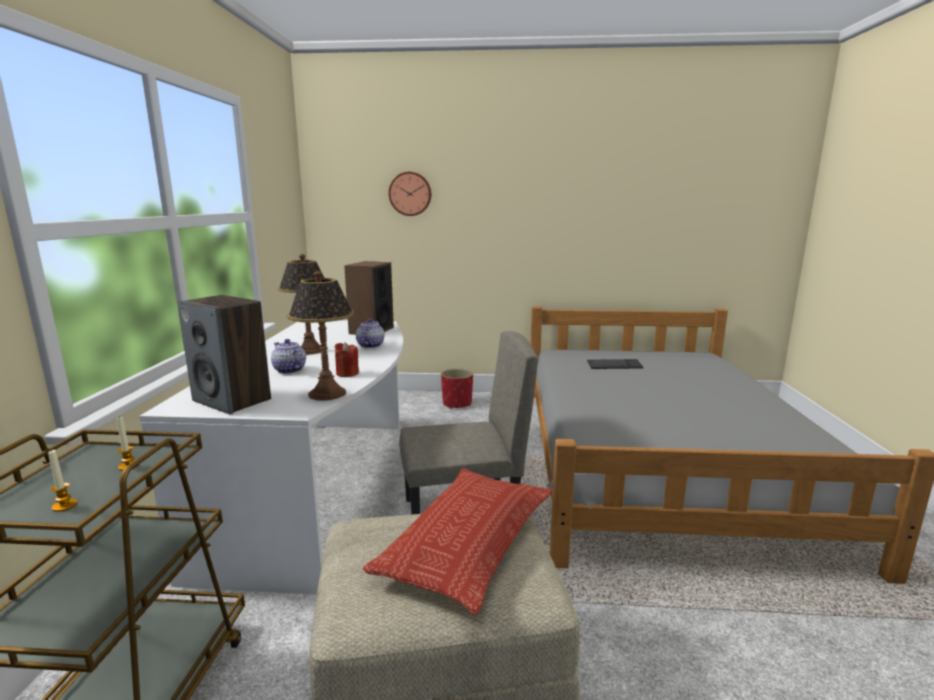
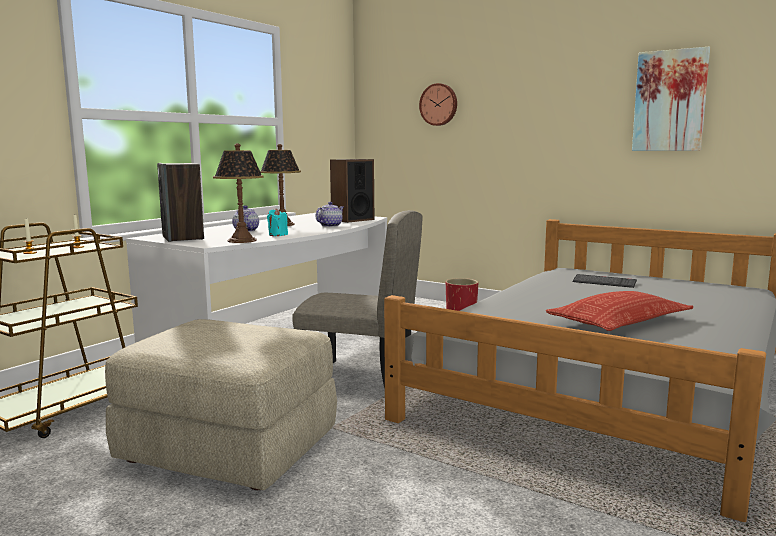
camera: 30 degrees right, 5 degrees down
red candle [334,342,359,377] -> turquoise candle [267,208,288,236]
pillow [362,468,552,615] -> pillow moved to [546,291,693,331]
none -> picture [632,47,710,151]

